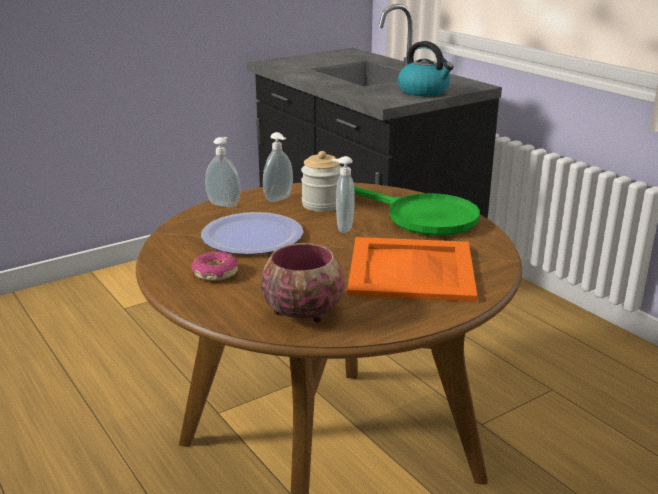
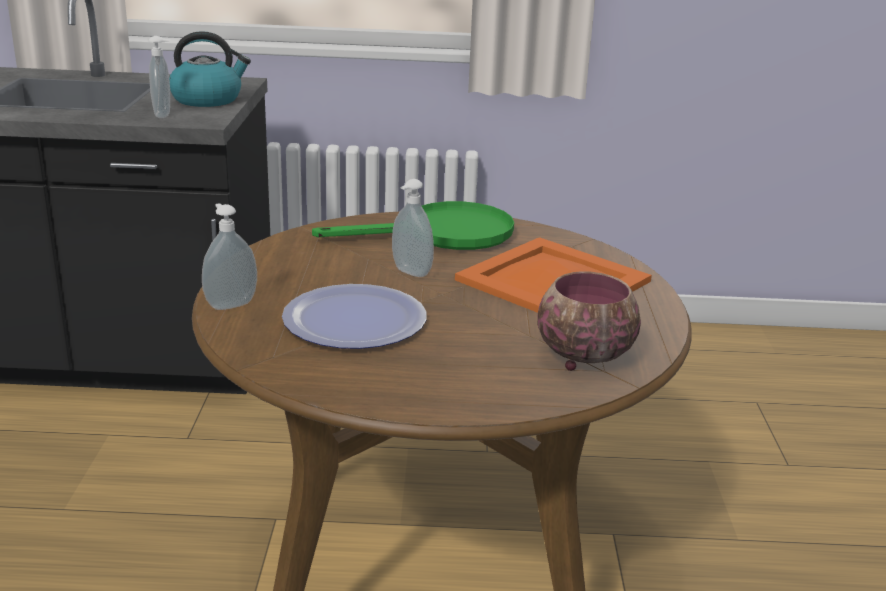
camera: 55 degrees left, 0 degrees up
donut [192,251,238,281] -> none
soap dispenser [263,132,293,202] -> soap dispenser moved to [149,36,171,118]
jar [301,151,341,212] -> none

